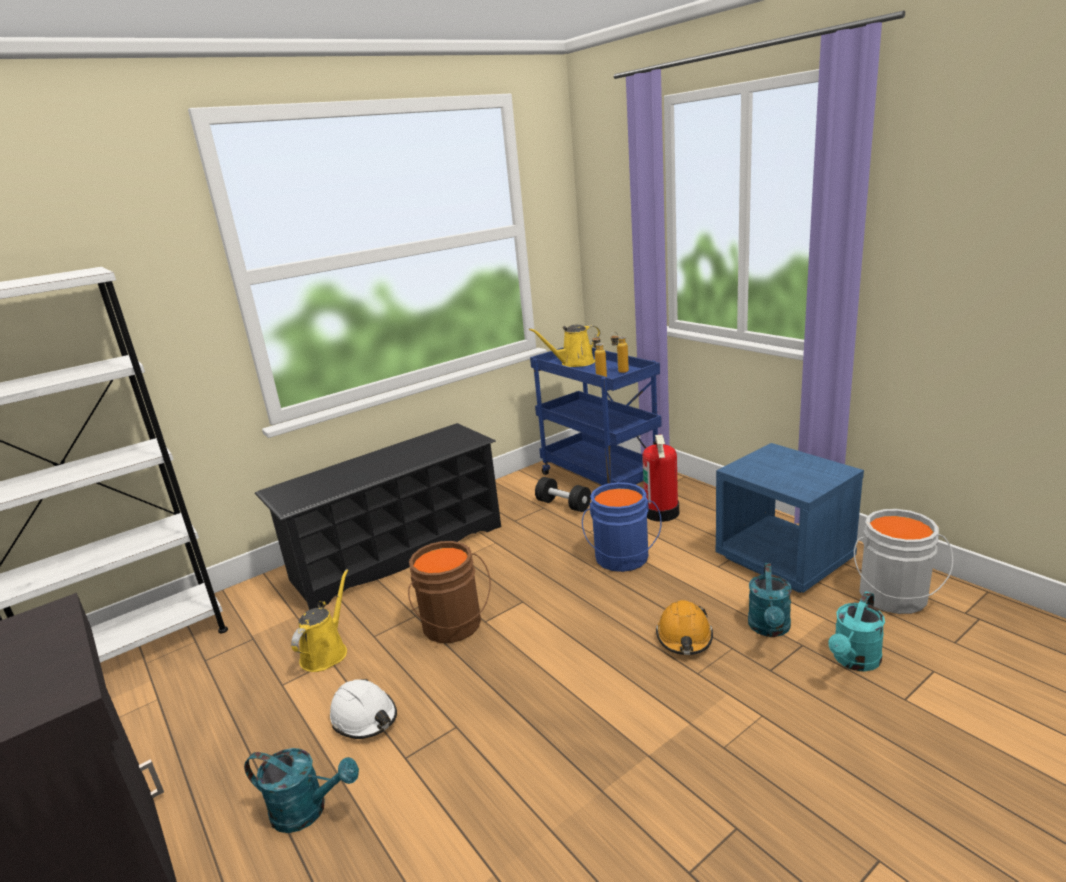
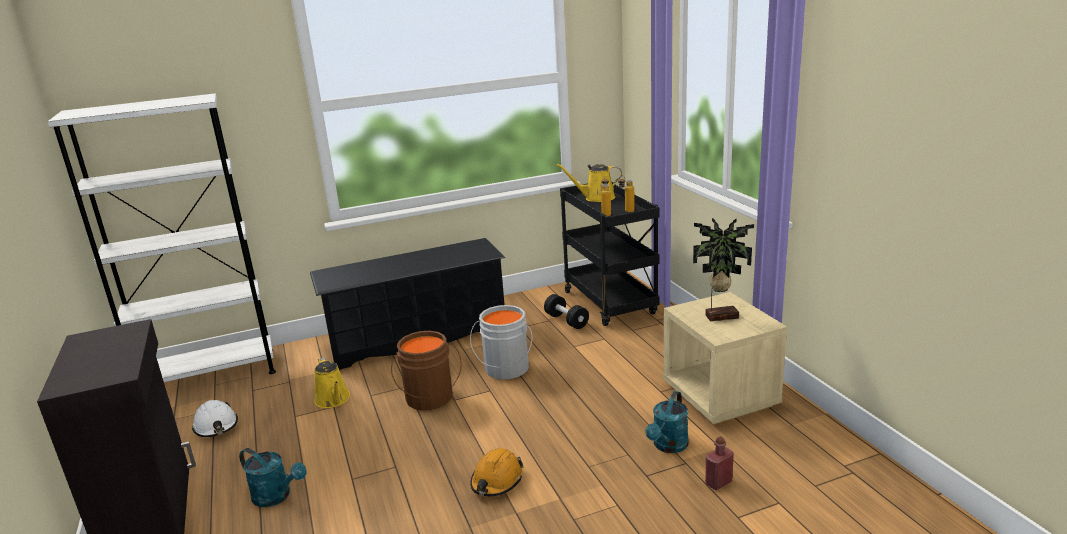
camera: 15 degrees right, 0 degrees up
yellow watering can [291,569,348,672] -> yellow watering can turned 120 degrees clockwise [314,357,350,408]
white hard hat [330,679,397,739] -> white hard hat moved to [192,400,238,437]
blue cart [530,347,662,485] -> black cart [560,182,660,326]
blue bucket [582,482,661,572] -> none
fire extinguisher [642,434,679,522] -> none
orange hard hat [656,600,713,655] -> orange hard hat moved to [470,448,523,496]
blue nightstand [715,443,864,593] -> beige nightstand [663,292,787,424]
turquoise watering can [828,591,885,672] -> red bottle [705,437,734,490]
grey bucket [854,509,953,614] -> grey bucket moved to [470,305,533,380]
none -> potted plant [693,218,754,322]

